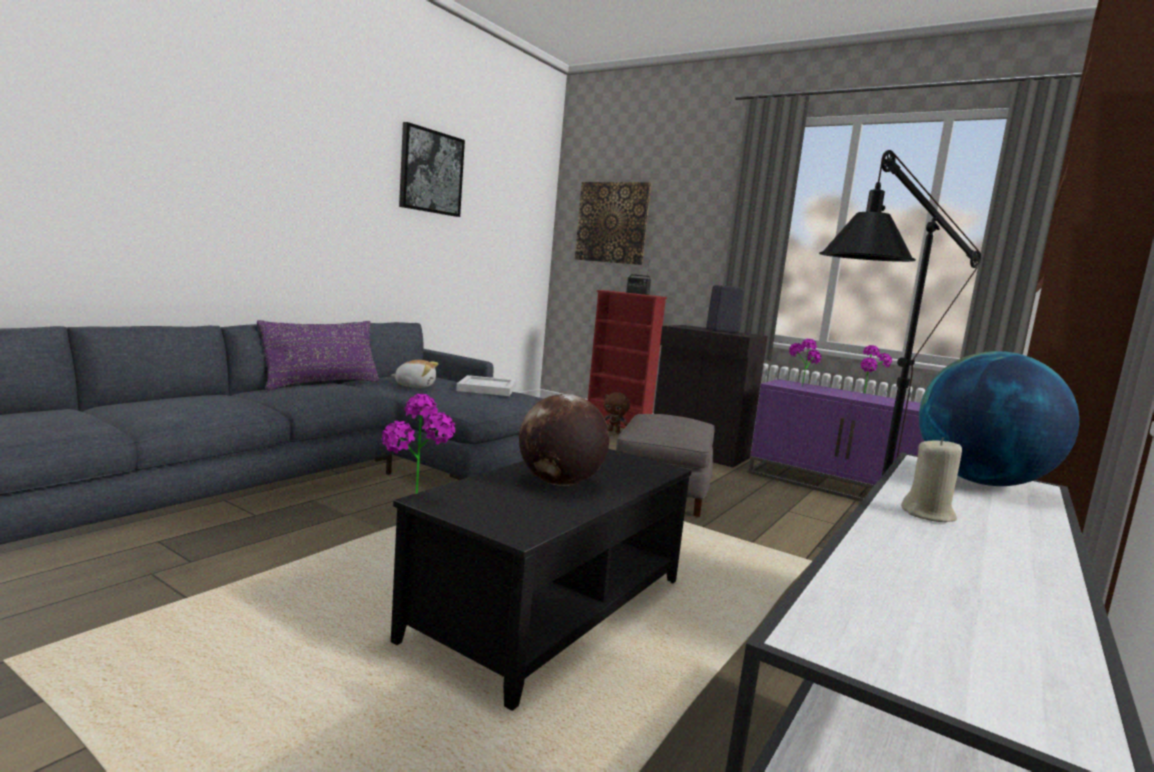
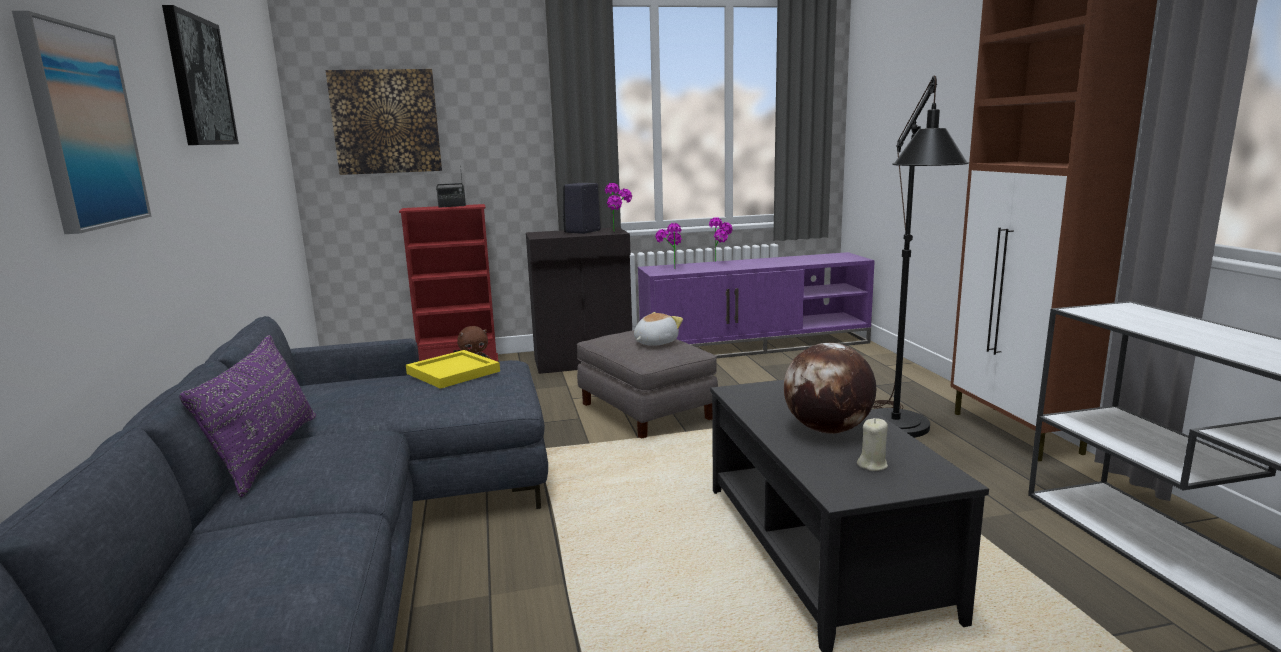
camera: 45 degrees left, 5 degrees up
potted plant [381,394,455,494] -> potted plant moved to [605,183,632,232]
plush toy [390,360,438,388] -> plush toy moved to [634,312,683,346]
white tray [456,375,517,396] -> yellow tray [406,350,500,389]
beige candle [901,437,962,522] -> beige candle moved to [857,418,888,471]
globe [919,351,1079,486] -> none
none -> picture [12,11,152,234]

